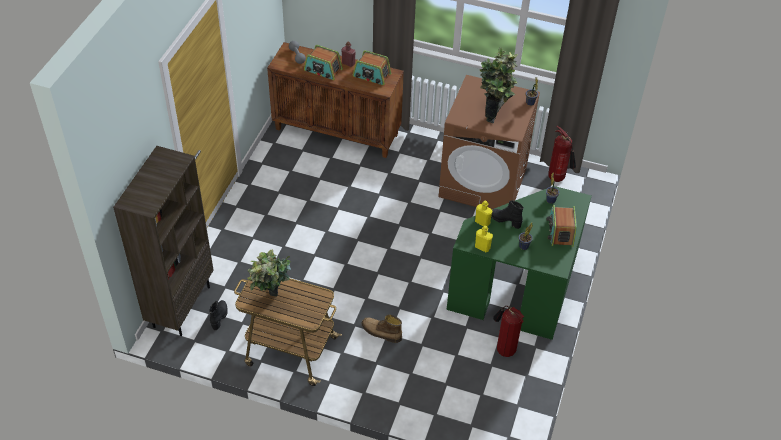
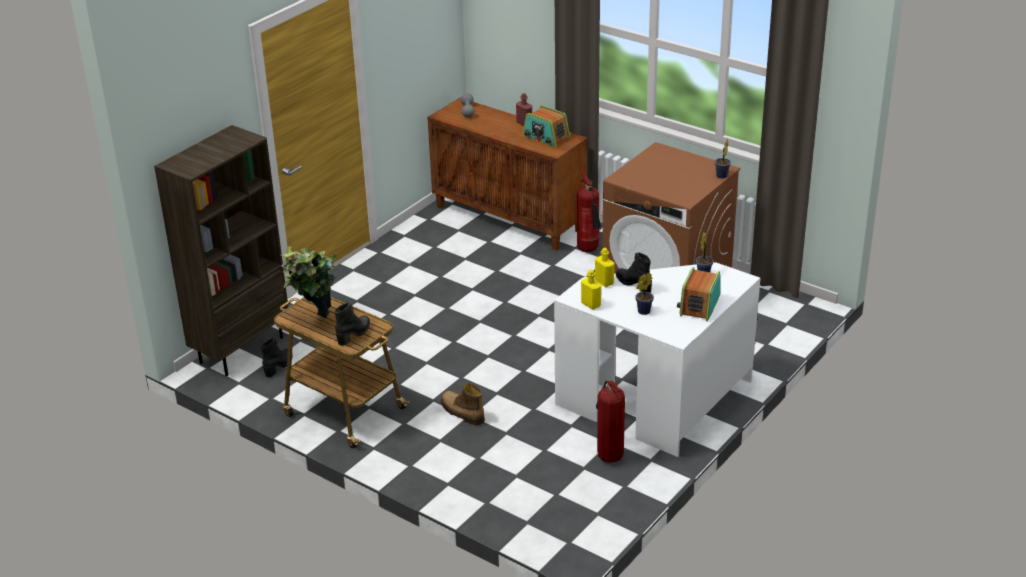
camera: 20 degrees right, 15 degrees down
radio [304,45,343,80] -> none
green desk [447,186,592,340] -> white desk [554,262,760,457]
potted plant [480,47,518,123] -> none
fire extinguisher [549,126,576,182] -> fire extinguisher moved to [577,173,601,252]
none -> black boot [335,302,370,346]

